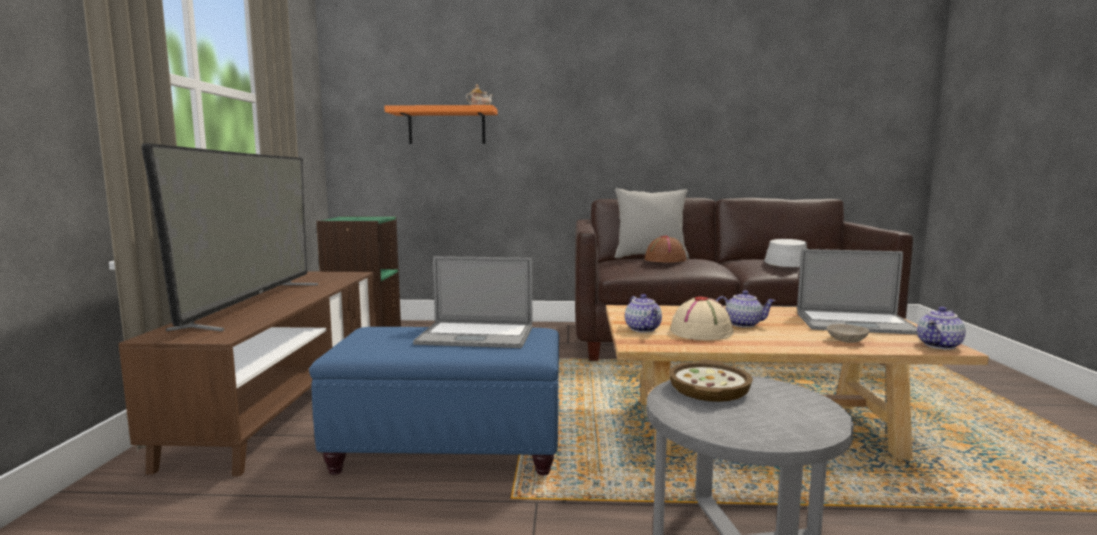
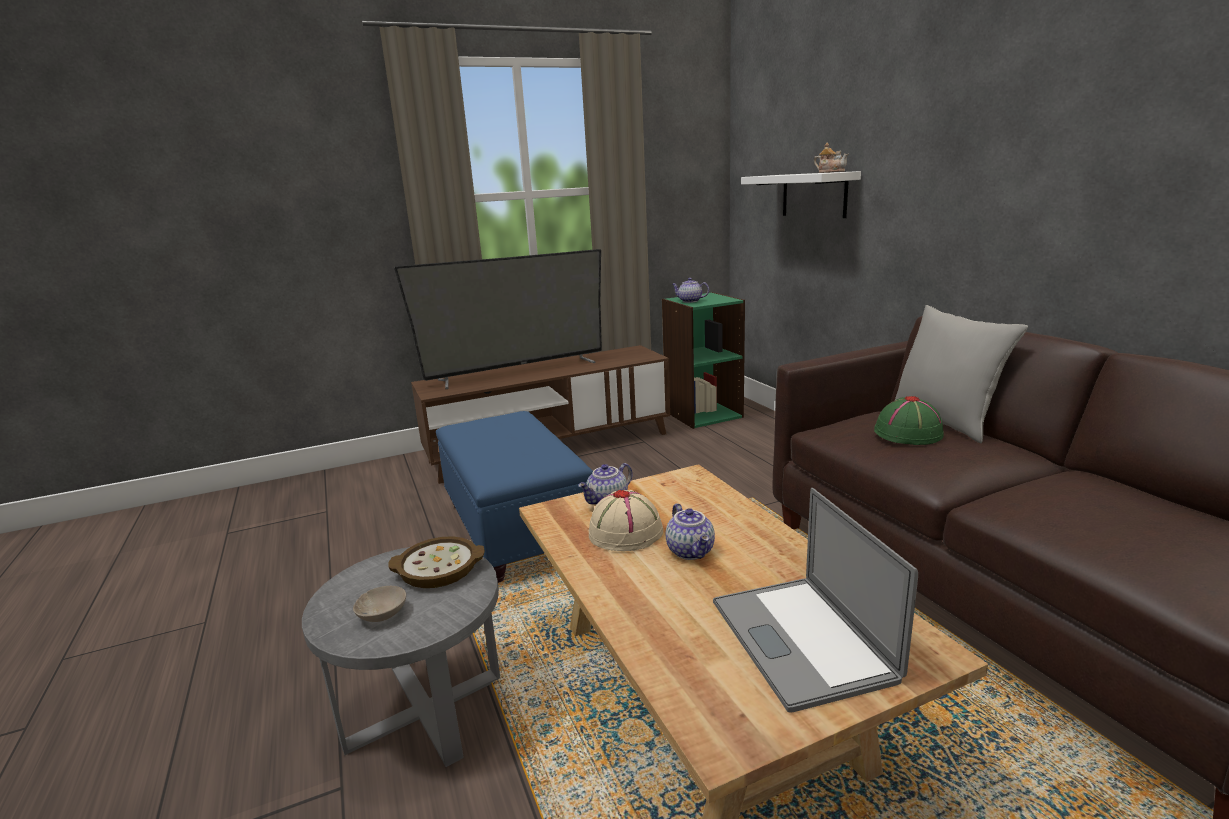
camera: 65 degrees right, 10 degrees up
orange shelf [384,105,498,144] -> white shelf [741,171,861,218]
laptop [413,256,532,348] -> none
brown hat [645,235,687,263] -> green hat [874,396,944,445]
grey hat [764,239,807,267] -> none
beige bowl [827,324,869,343] -> beige bowl moved to [353,586,406,622]
teapot [917,307,966,349] -> teapot moved to [672,278,709,303]

